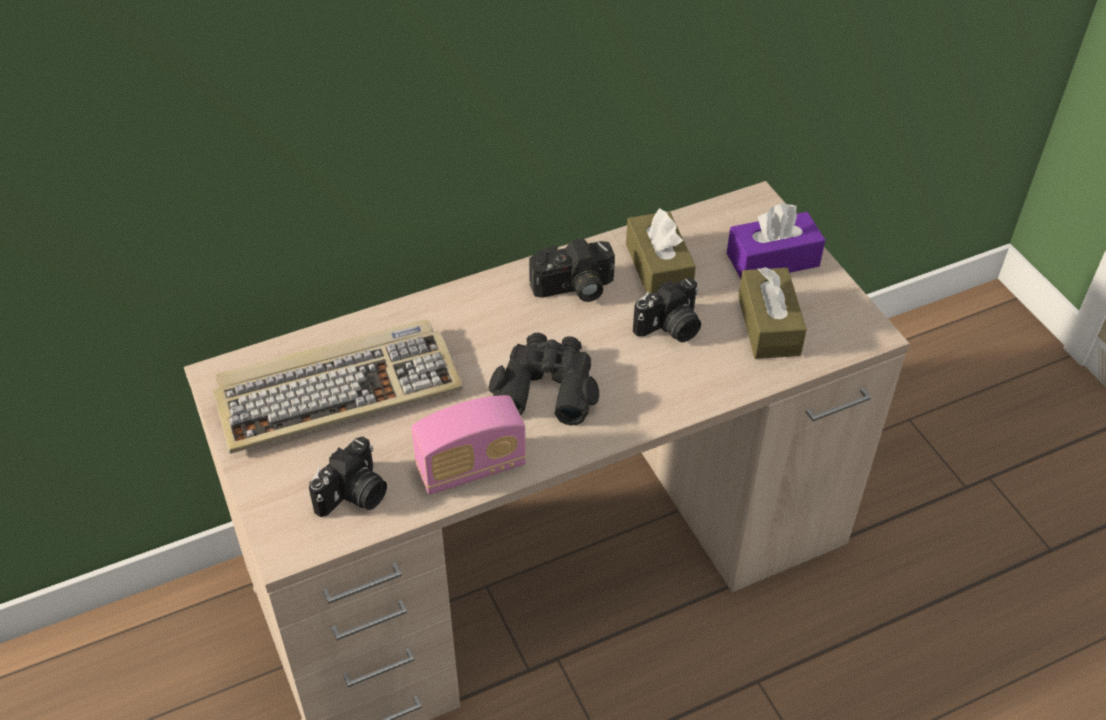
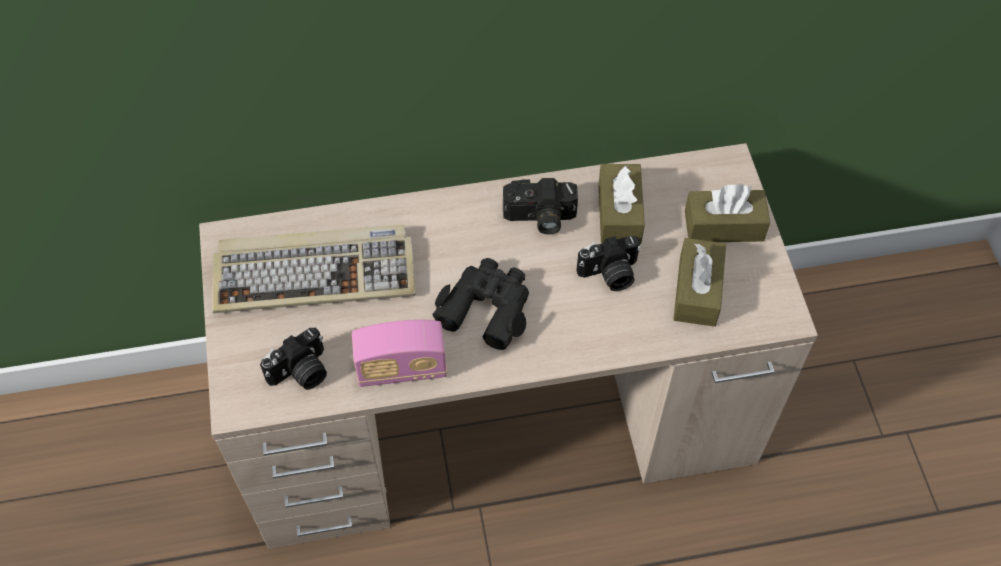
camera: 15 degrees right, 10 degrees up
purple tissue box [727,203,825,279] -> brown tissue box [685,184,770,242]

